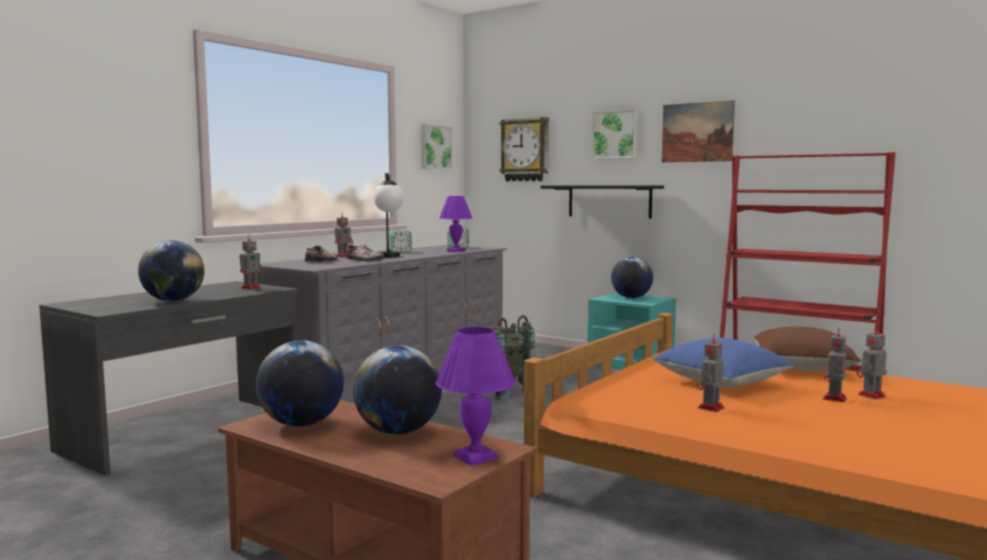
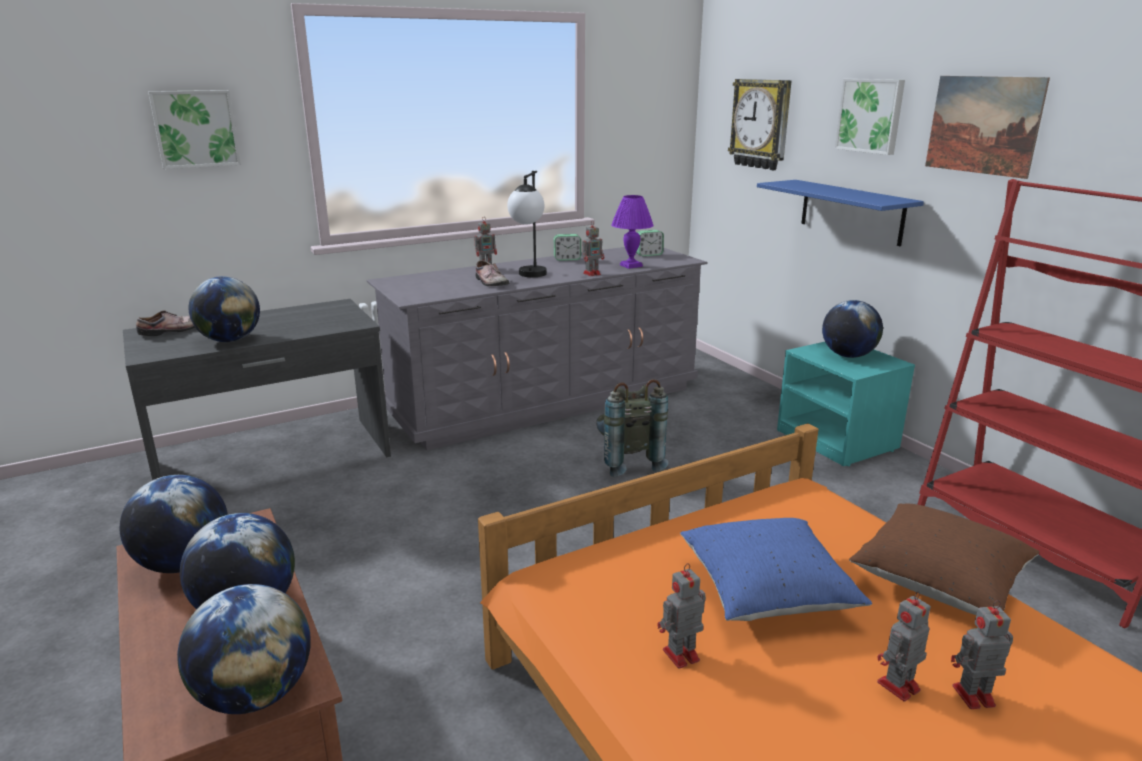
camera: 25 degrees right, 15 degrees up
toy robot [239,234,263,290] -> toy robot moved to [582,221,604,276]
shoe [305,246,337,262] -> shoe moved to [136,311,195,337]
picture [421,124,453,169] -> picture moved to [148,90,241,169]
purple table lamp [436,327,515,466] -> globe [177,584,311,714]
black shelf [540,186,664,219] -> blue shelf [757,180,924,246]

